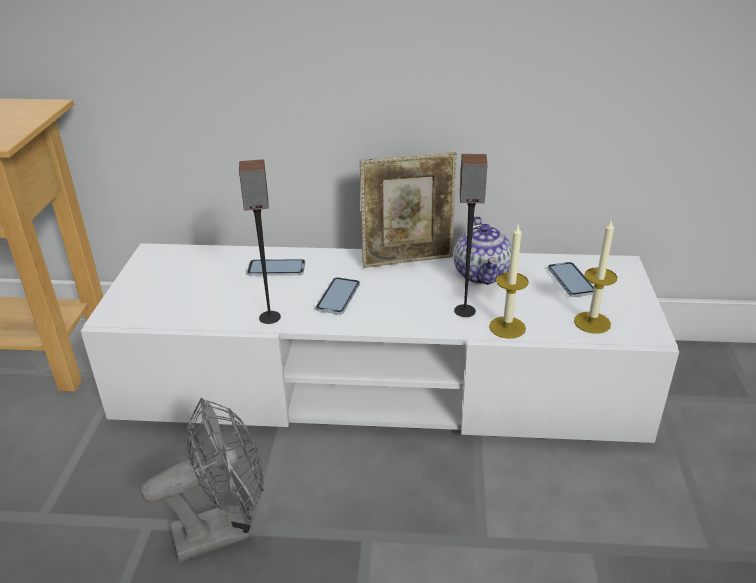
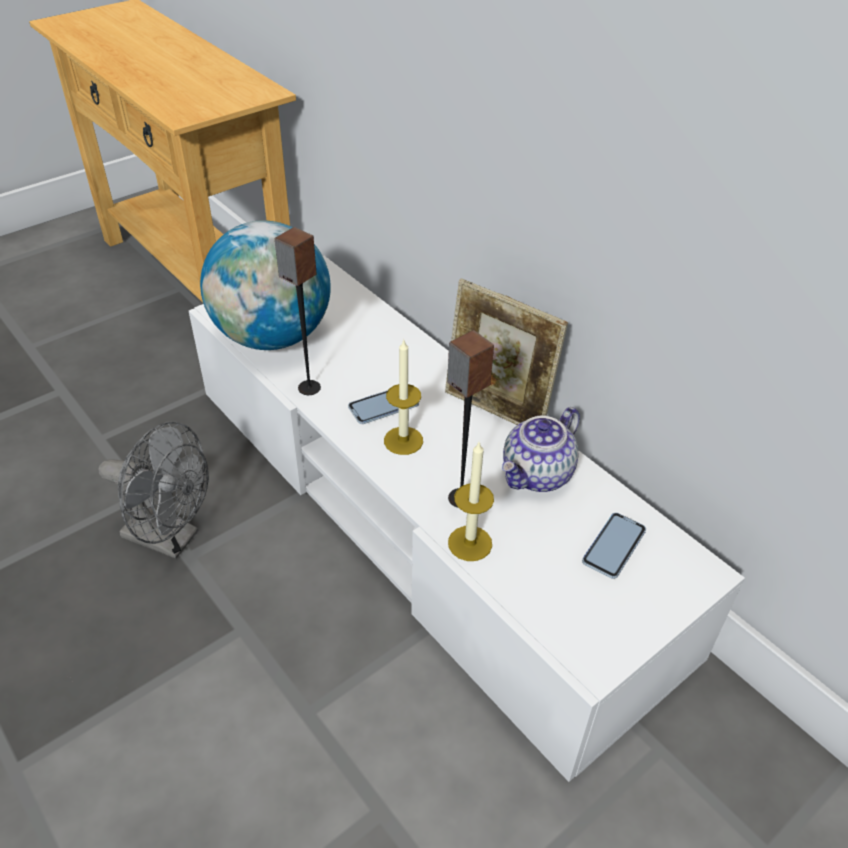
camera: 45 degrees right, 10 degrees up
phone [247,259,305,276] -> none
candle [574,218,617,334] -> candle moved to [384,340,423,455]
none -> globe [200,220,331,350]

